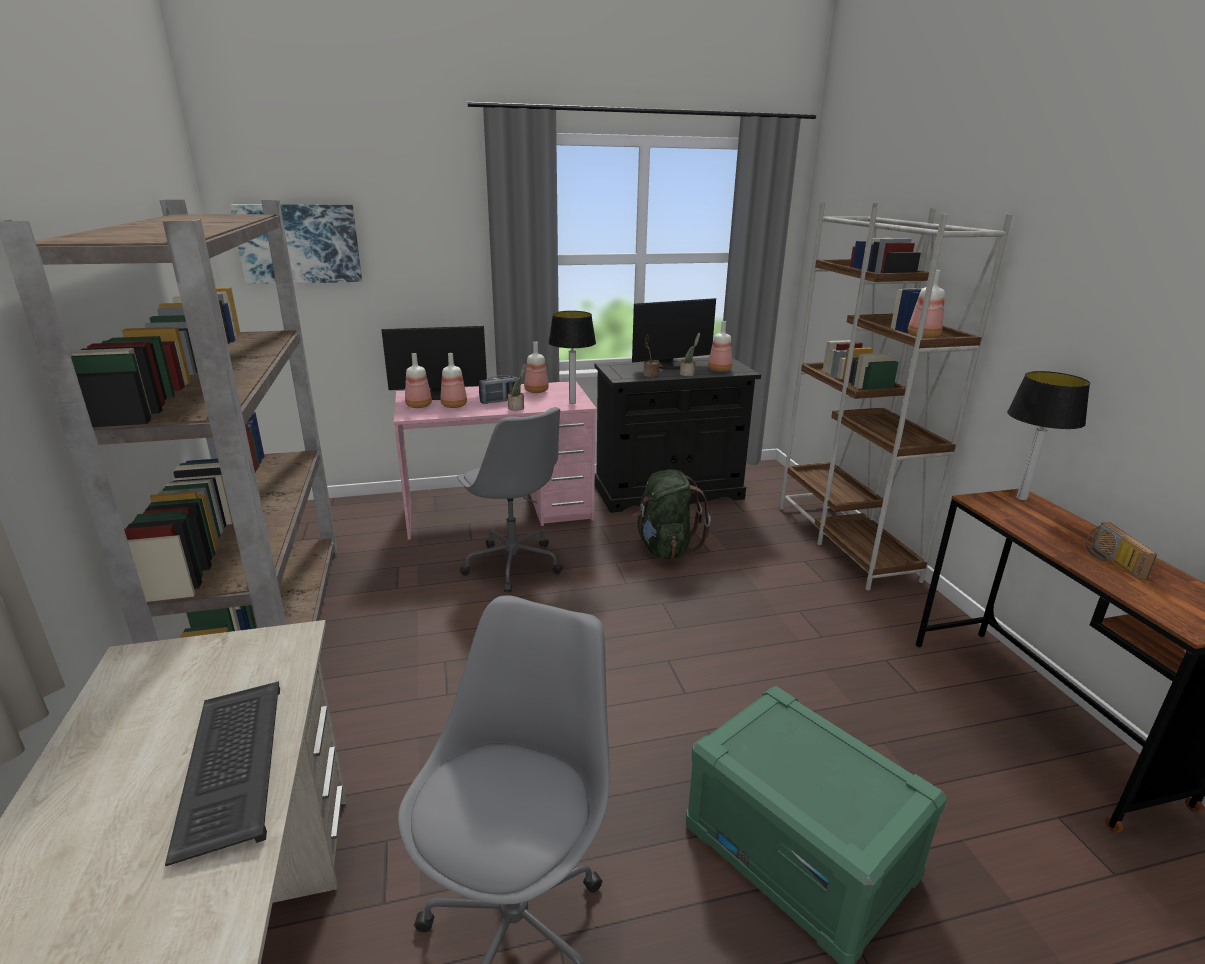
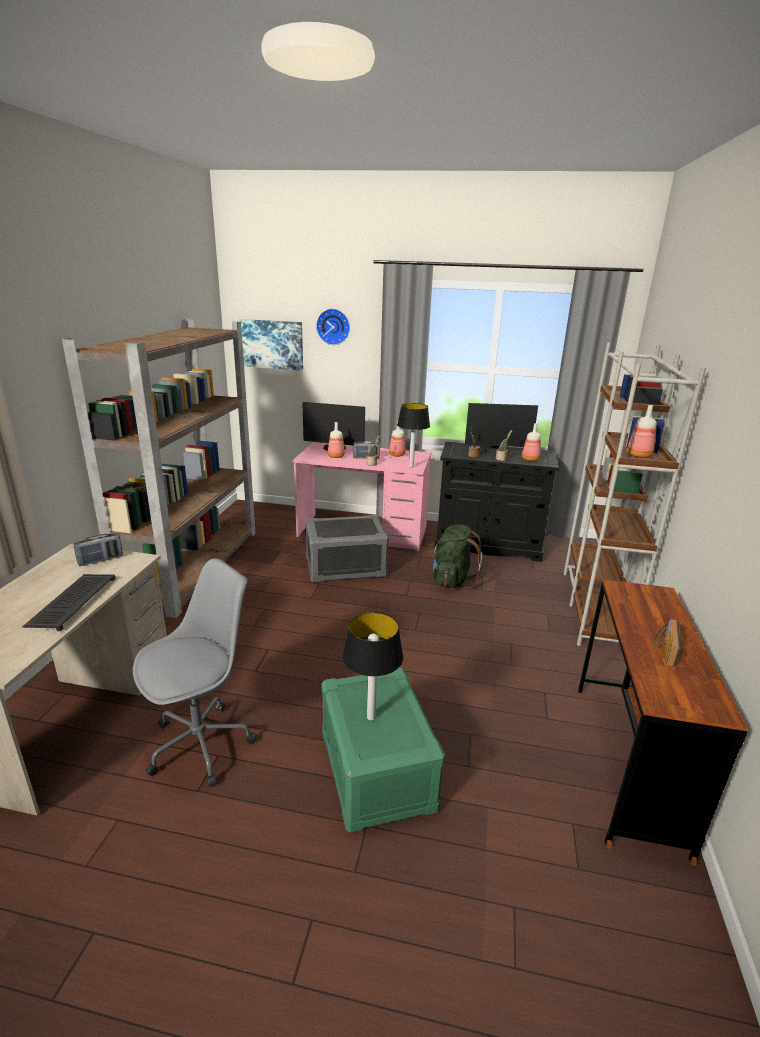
camera: 25 degrees right, 0 degrees up
bottle [405,353,432,408] -> none
grey office chair [457,407,563,592] -> grey storage box [305,515,389,583]
table lamp [1007,371,1090,500] -> table lamp moved to [343,612,403,721]
none -> radio [73,533,123,566]
none -> wall clock [316,309,350,345]

